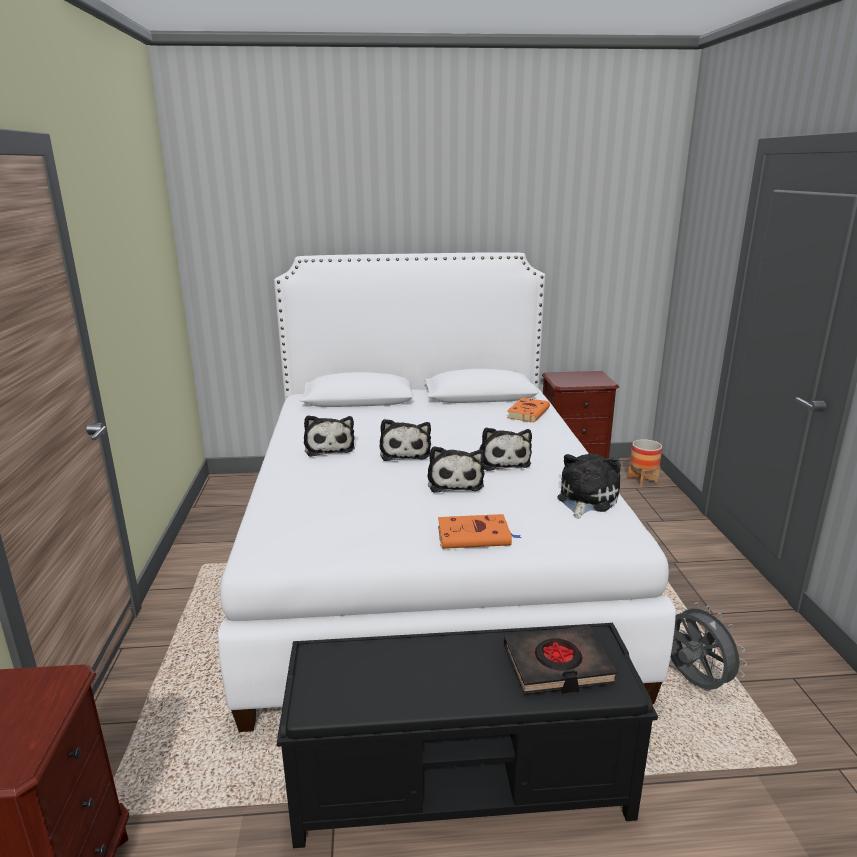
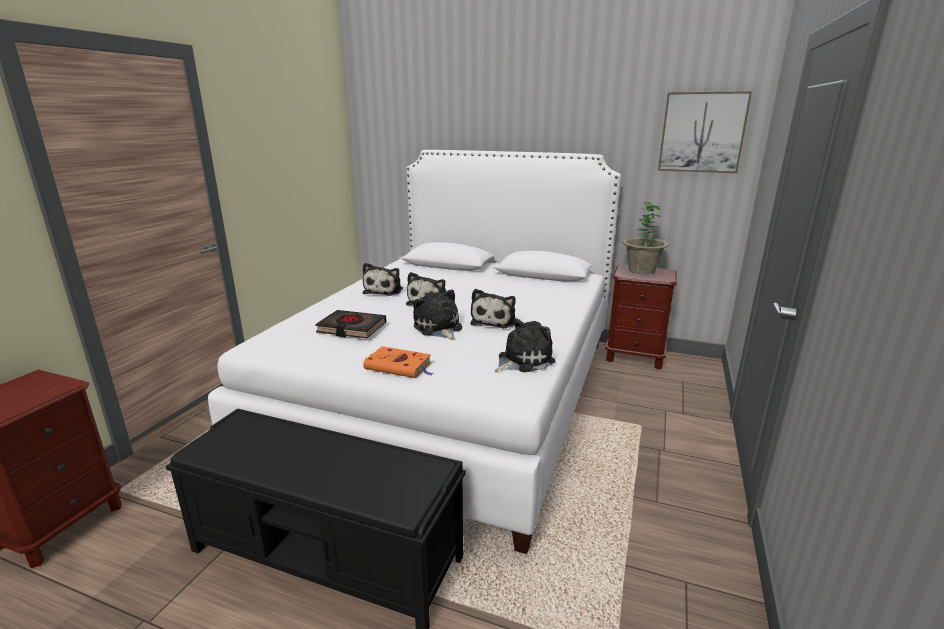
camera: 25 degrees right, 0 degrees up
plush toy [428,446,485,493] -> plush toy turned 135 degrees clockwise [413,289,462,340]
black book [503,626,618,695] -> black book moved to [315,310,386,338]
orange book [507,397,550,423] -> none
planter [628,439,662,487] -> none
grey fan [671,602,747,690] -> none
none -> potted plant [623,202,669,274]
none -> picture [658,91,752,173]

